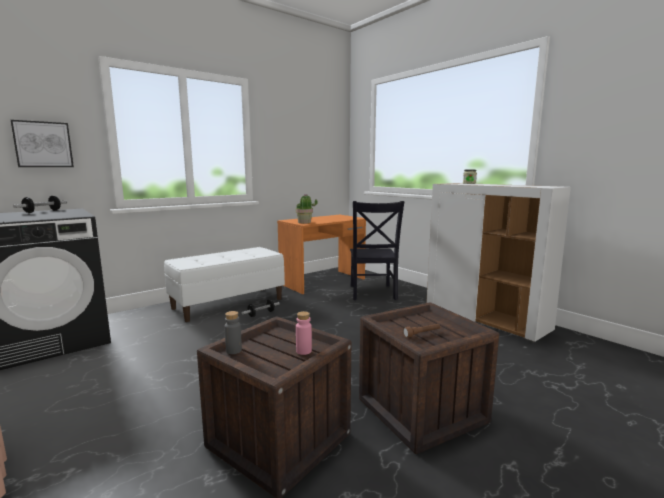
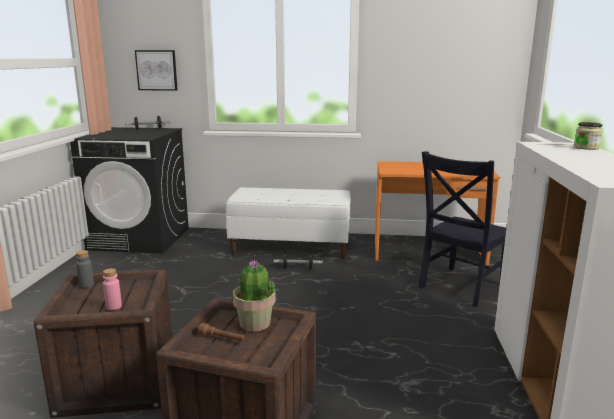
camera: 45 degrees right, 5 degrees up
potted plant [296,194,317,223] -> potted plant moved to [233,260,276,332]

